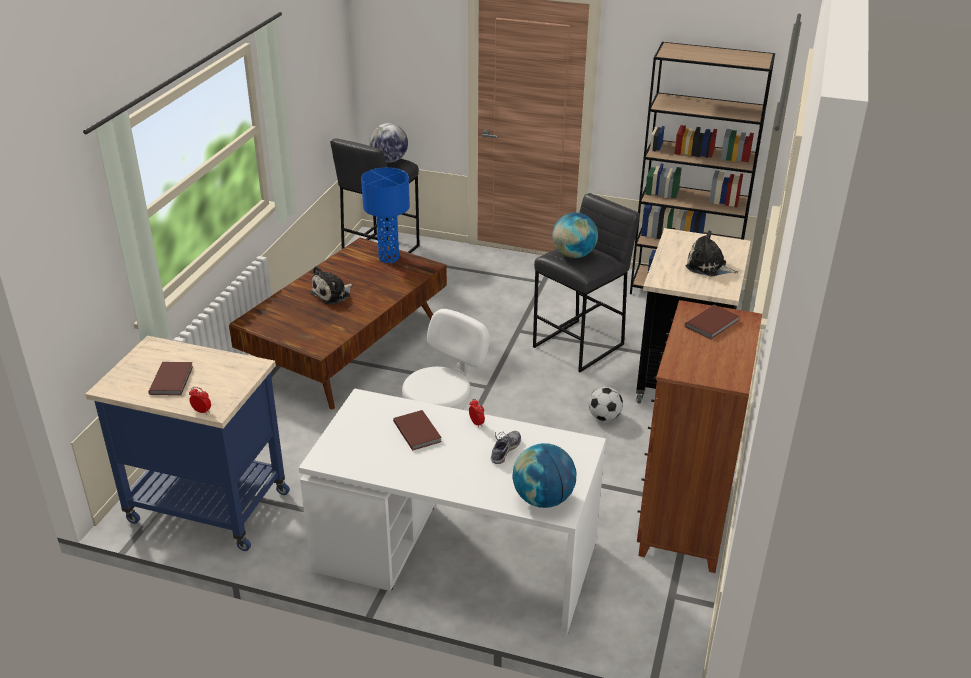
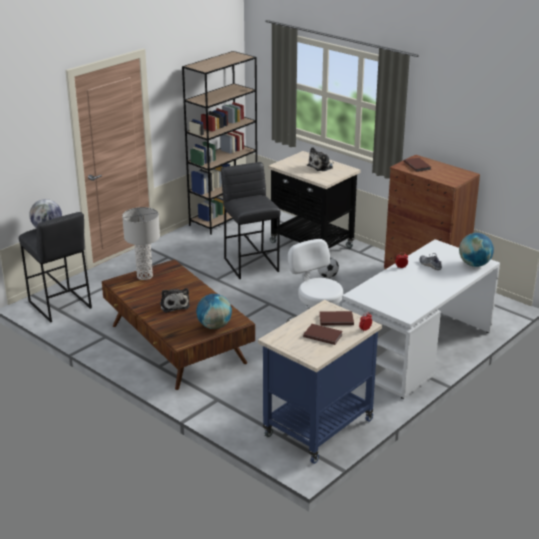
camera: 65 degrees left, 5 degrees down
blue table lamp [361,167,410,263] -> white table lamp [122,207,160,280]
brown book [393,410,442,450] -> brown book moved to [319,311,354,326]
globe [552,212,598,258] -> globe moved to [196,294,232,329]

